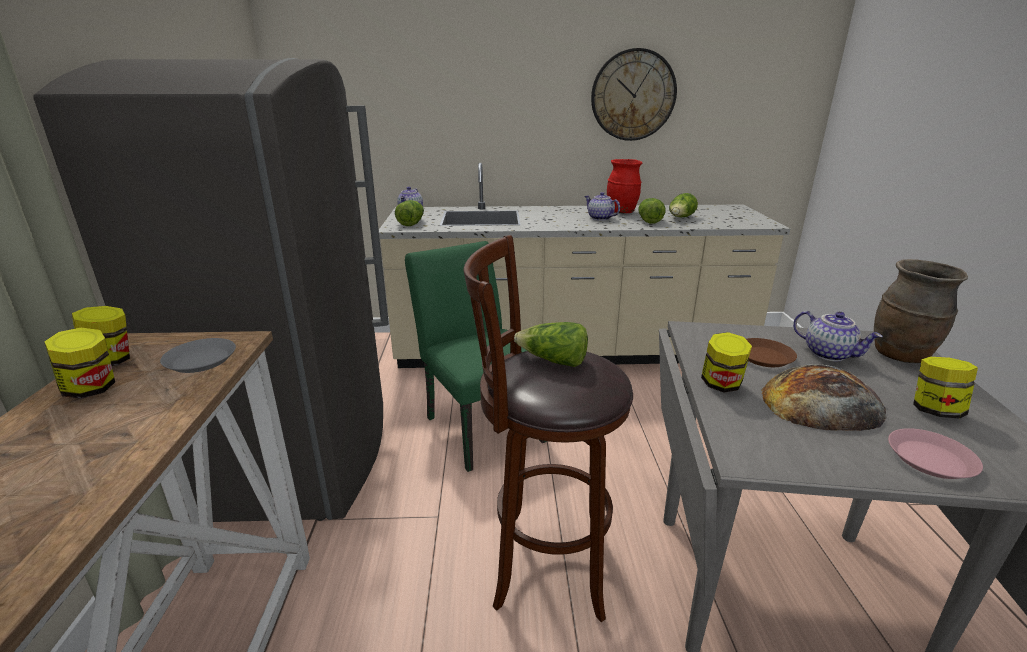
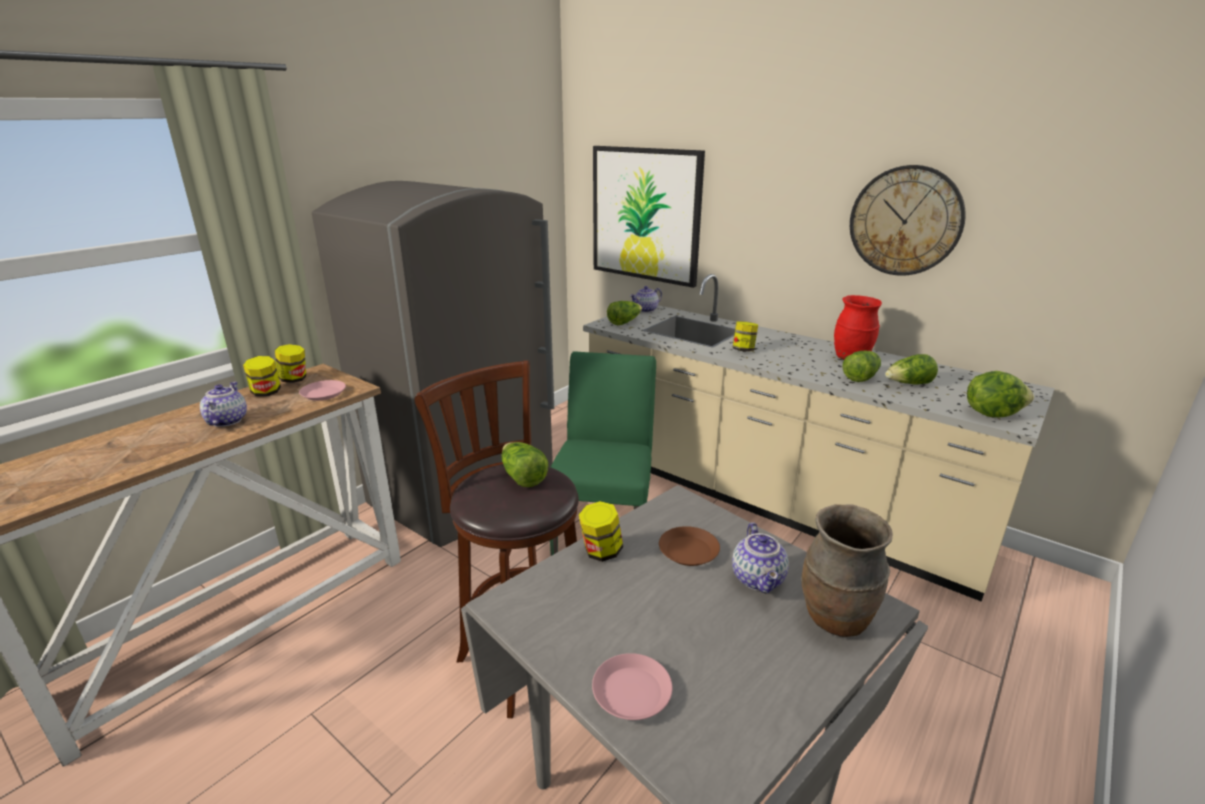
camera: 40 degrees right, 0 degrees up
grey plate [160,338,236,373] -> pink plate [299,380,346,401]
teapot [585,192,620,221] -> teapot moved to [200,382,247,427]
bread [761,364,887,431] -> none
jar [913,357,978,419] -> jar moved to [733,321,758,352]
none -> picture [593,146,705,288]
none -> lettuce [967,371,1034,417]

